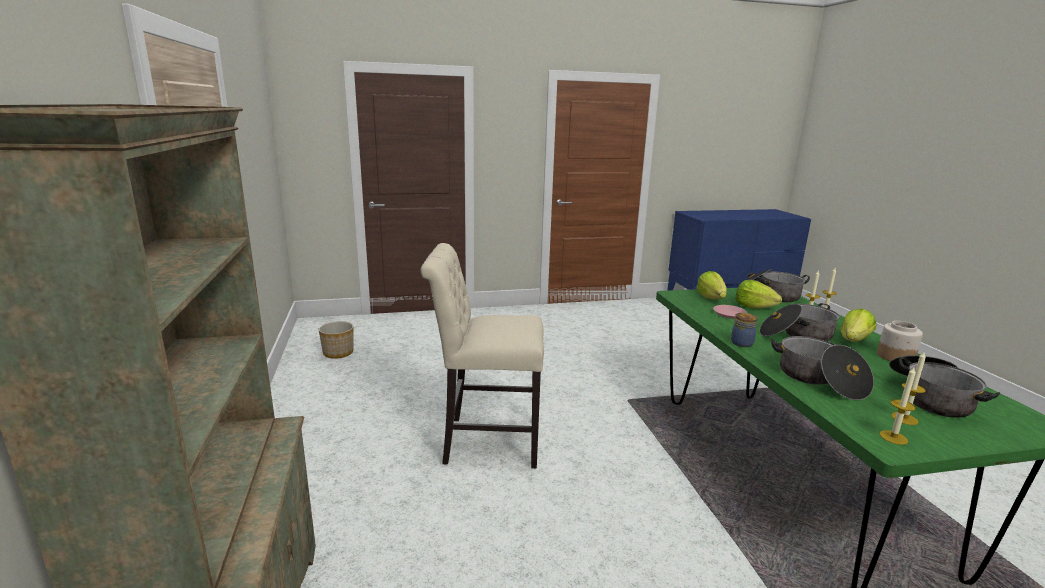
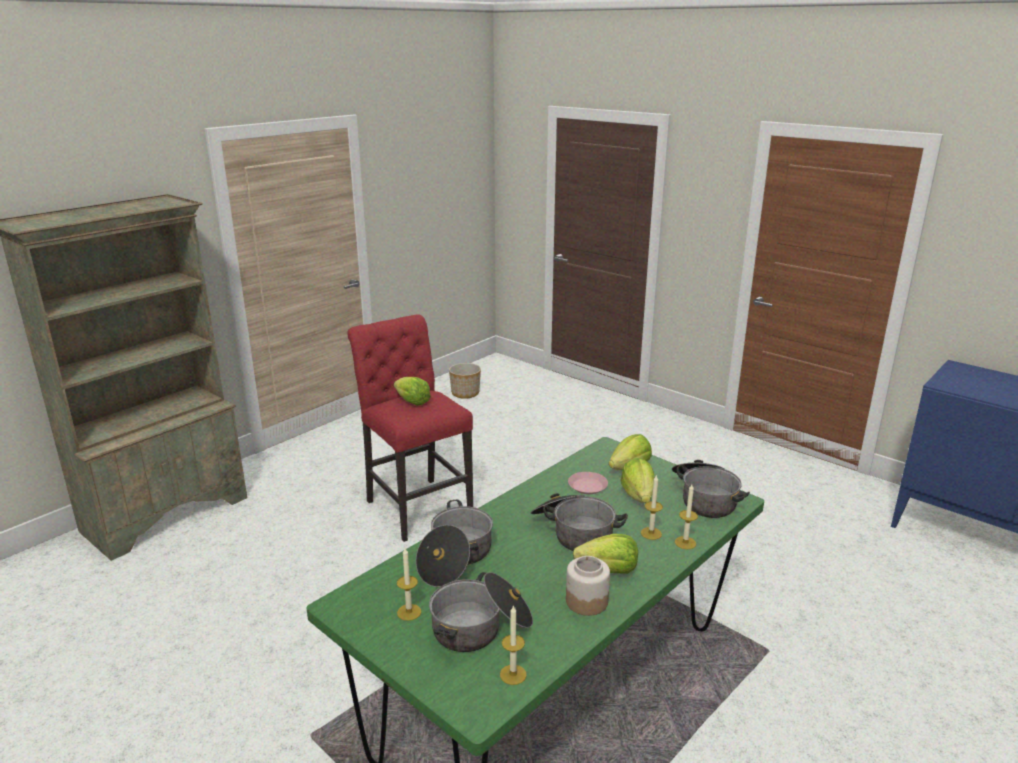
camera: 55 degrees right, 5 degrees up
beige stool [420,243,544,469] -> red stool [348,315,473,542]
jar [731,313,758,347] -> none
candle [880,367,916,445] -> candle moved to [500,605,527,685]
none -> lettuce [394,377,431,406]

